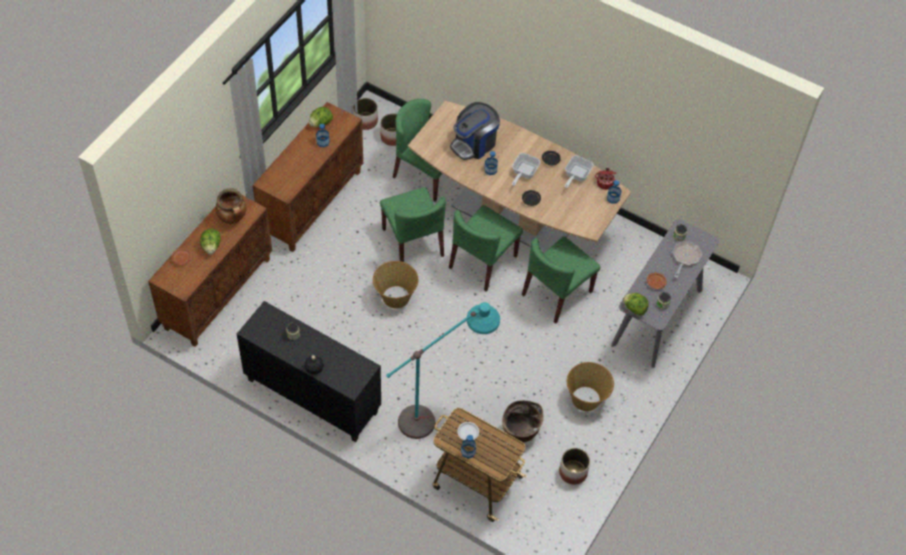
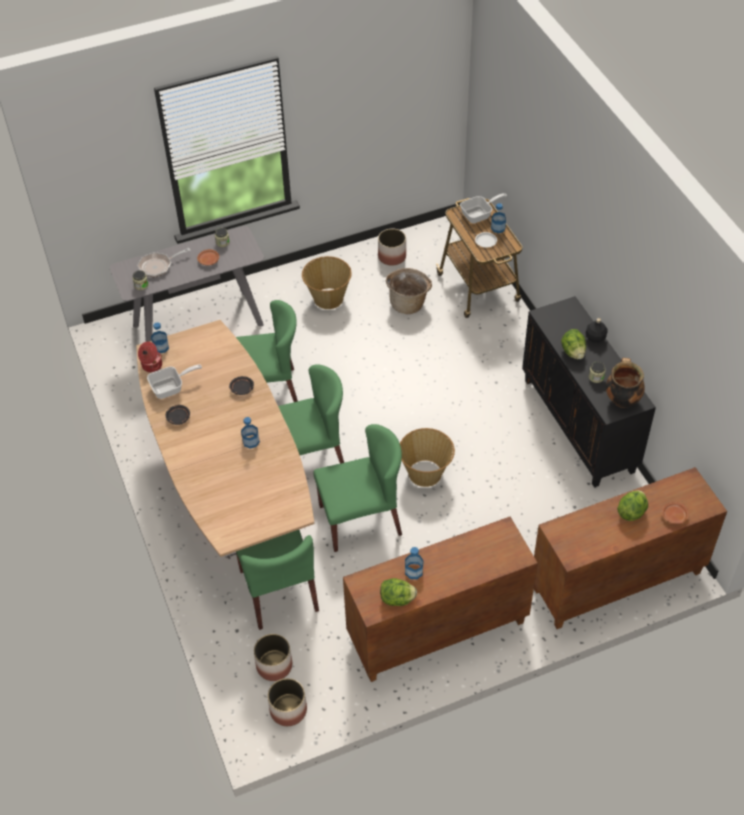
camera: 140 degrees left, 5 degrees down
cooking pot [216,188,246,224] -> cooking pot moved to [606,358,645,408]
green chair [380,187,446,262] -> green chair turned 60 degrees clockwise [313,424,402,552]
turquoise floor lamp [386,302,500,439] -> none
coffee machine [450,102,500,160] -> none
frying pan [512,153,541,186] -> frying pan moved to [460,193,507,223]
lettuce [623,293,649,316] -> lettuce moved to [561,329,586,359]

